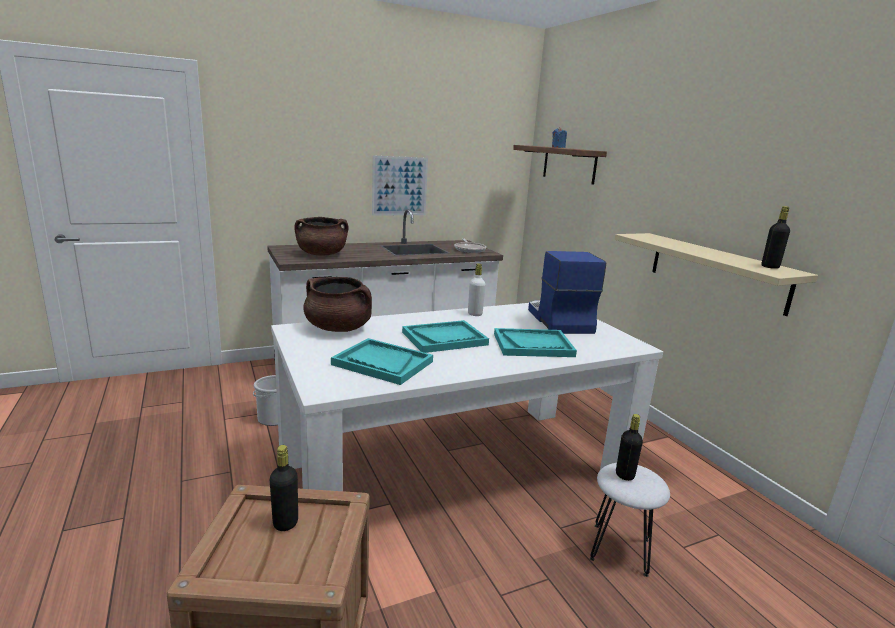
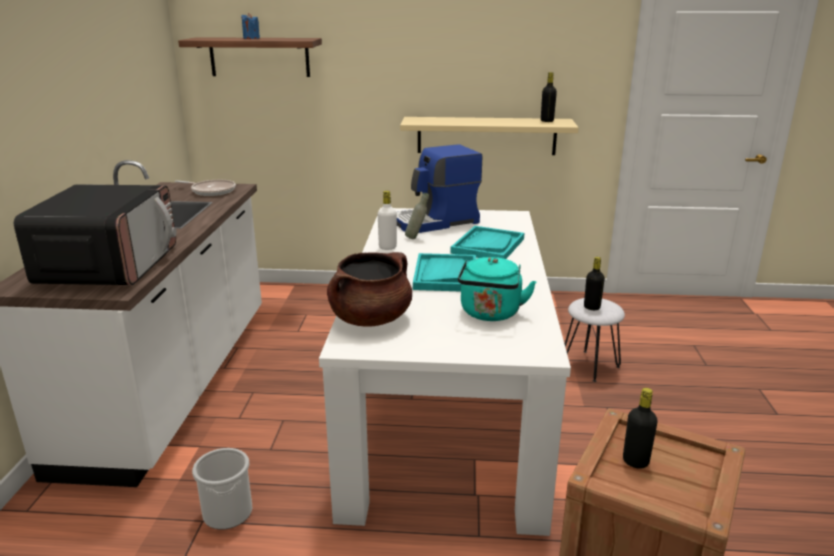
camera: 60 degrees left, 5 degrees up
brown cooking pot [294,217,349,256] -> microwave [14,184,177,285]
turquoise tray [331,338,433,385] -> turquoise kettle [458,257,537,321]
picture [372,156,428,216] -> none
coffee machine [528,251,606,334] -> coffee machine turned 45 degrees counterclockwise [397,144,482,233]
none -> grey bottle [405,193,429,239]

